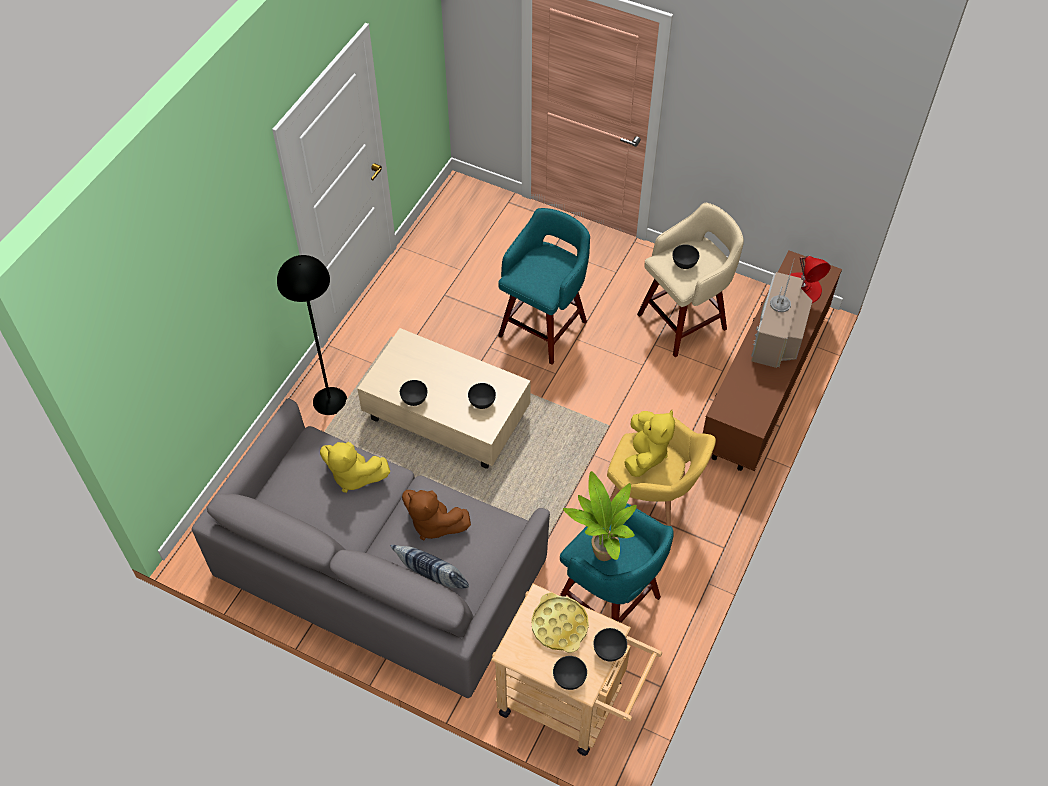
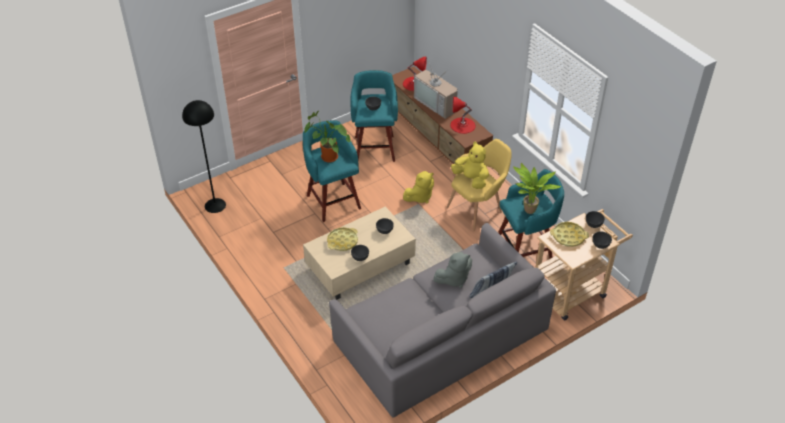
camera: 60 degrees left, 10 degrees down
black floor lamp [277,255,347,415] -> black floor lamp moved to [182,100,226,213]
yellow plush toy [320,442,390,493] -> yellow plush toy moved to [403,171,434,203]
brown plush toy [402,490,471,540] -> grey plush toy [433,252,472,288]
beige stool [637,203,744,357] -> turquoise stool [351,70,398,162]
none -> potted plant [304,111,350,163]
none -> yellow tray [327,227,358,251]
none -> red table lamp [450,96,476,134]

